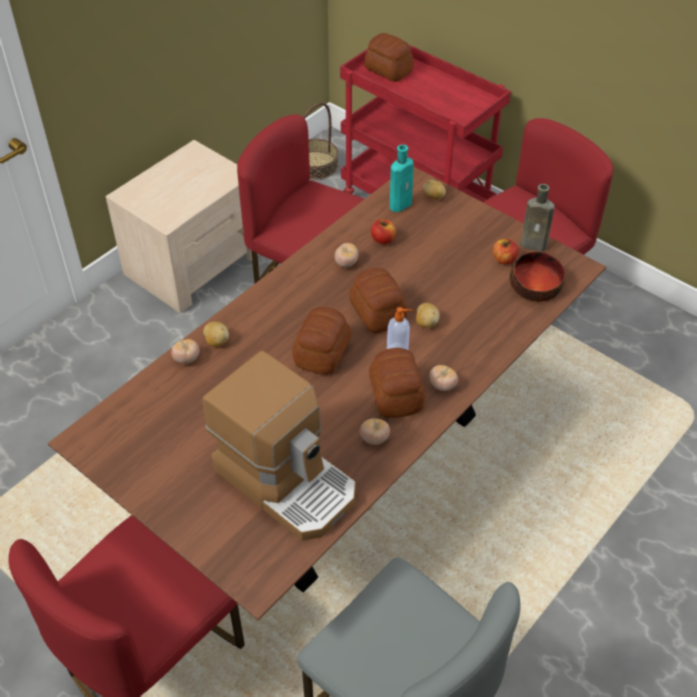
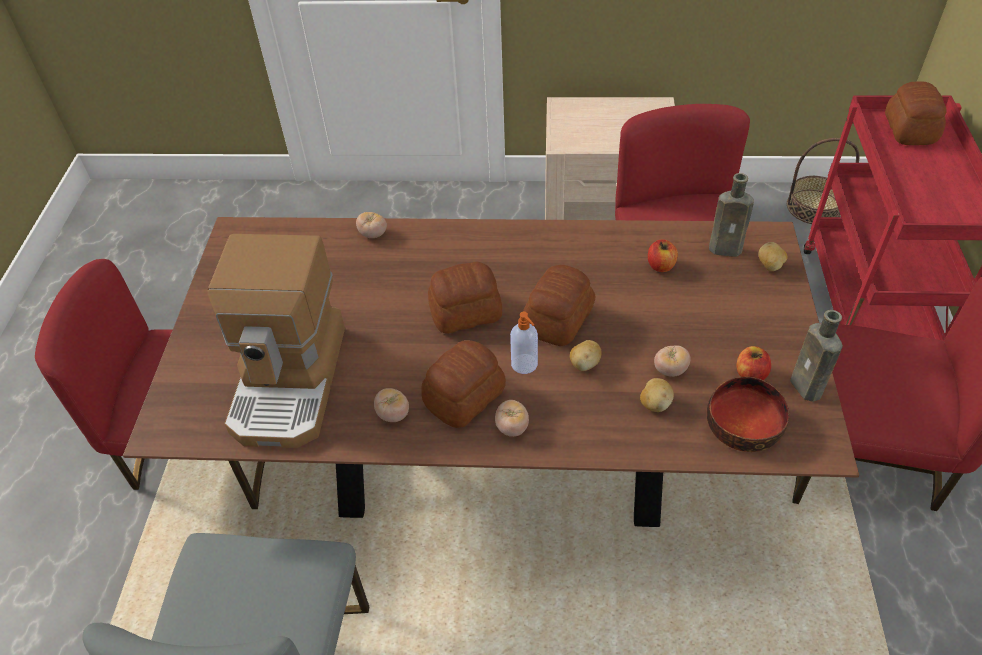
camera: 55 degrees right, 0 degrees up
potato [203,322,229,347] -> potato moved to [640,378,674,412]
tomato [335,243,359,267] -> tomato moved to [654,345,691,377]
turquoise bottle [390,145,414,212] -> brown bottle [709,173,754,257]

